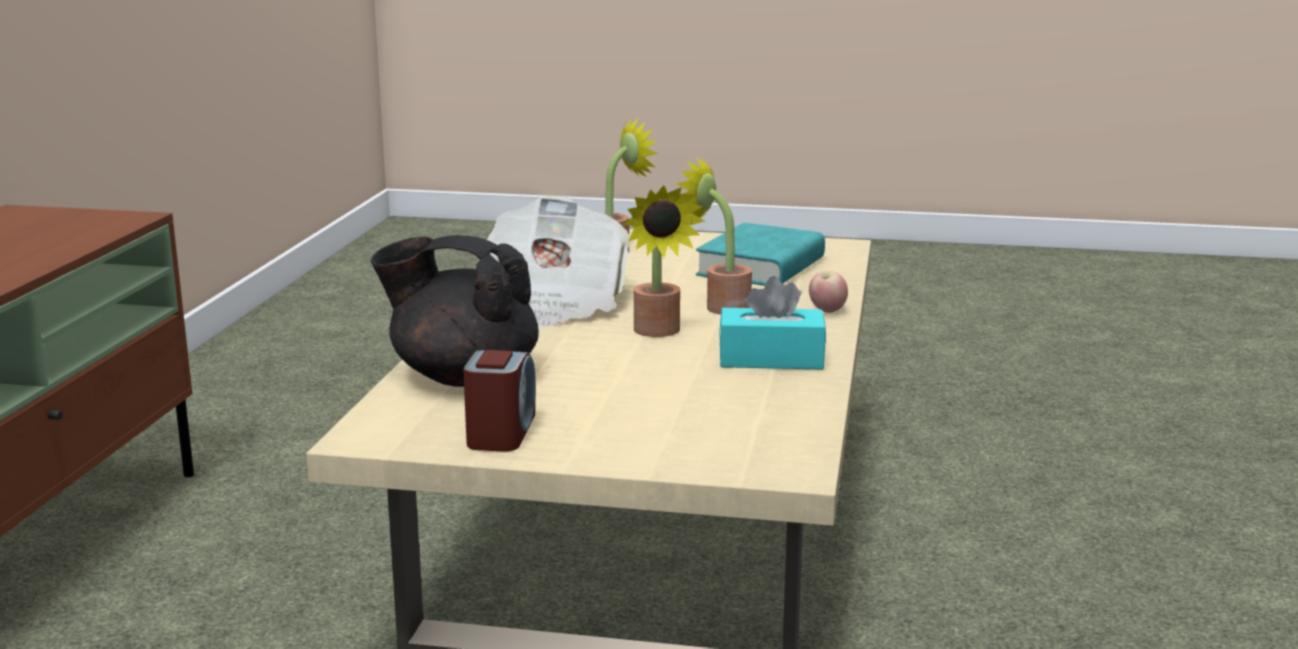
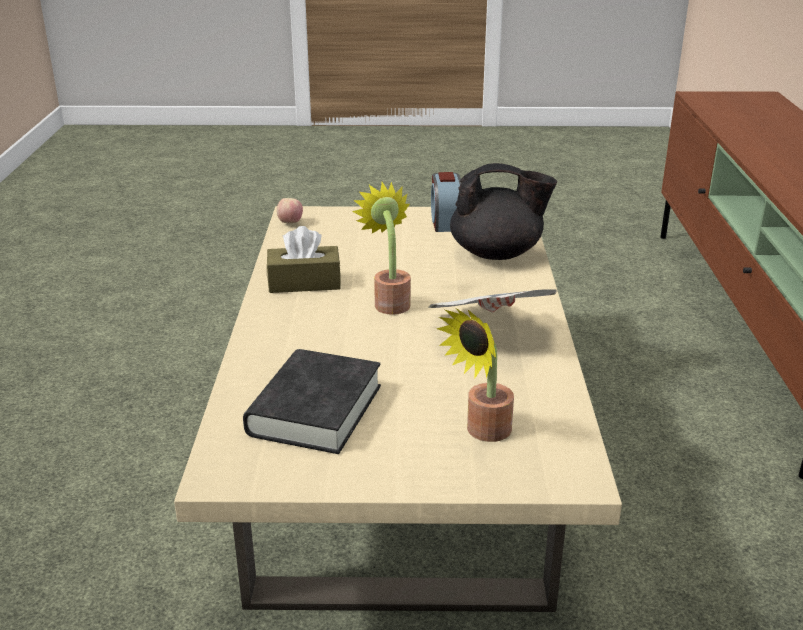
camera: 170 degrees right, 10 degrees up
potted plant [676,156,752,315] -> none
turquoise book [696,223,825,286] -> black book [243,349,381,454]
turquoise tissue box [719,276,826,370] -> brown tissue box [267,226,341,293]
apple [809,271,848,313] -> apple moved to [277,198,303,223]

